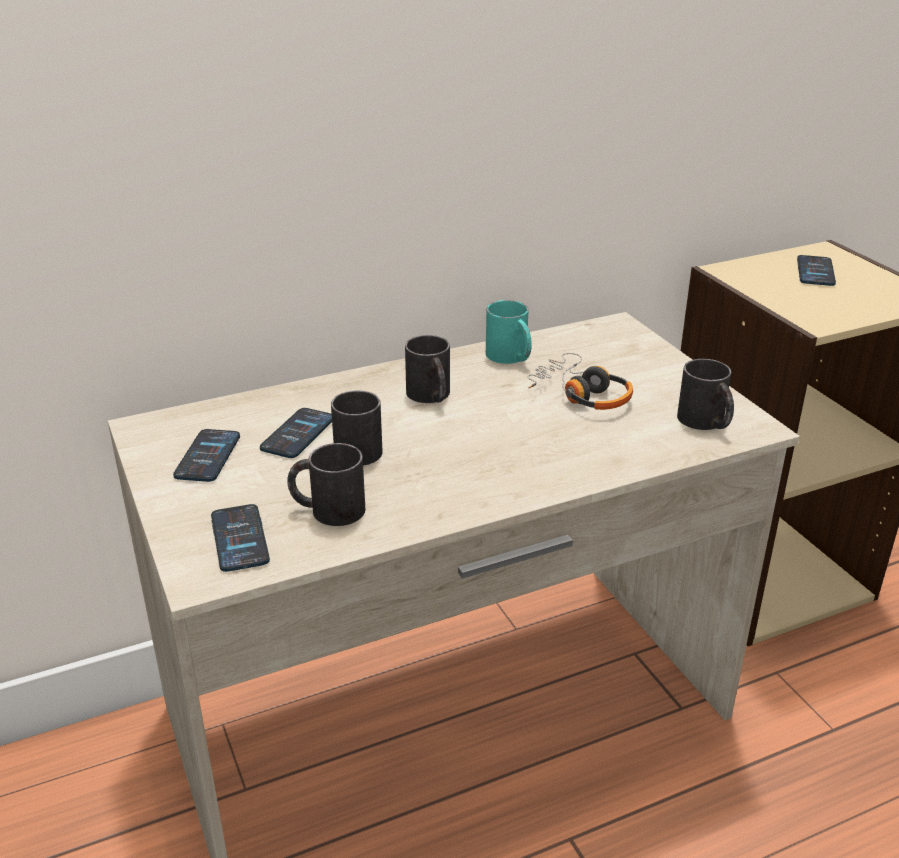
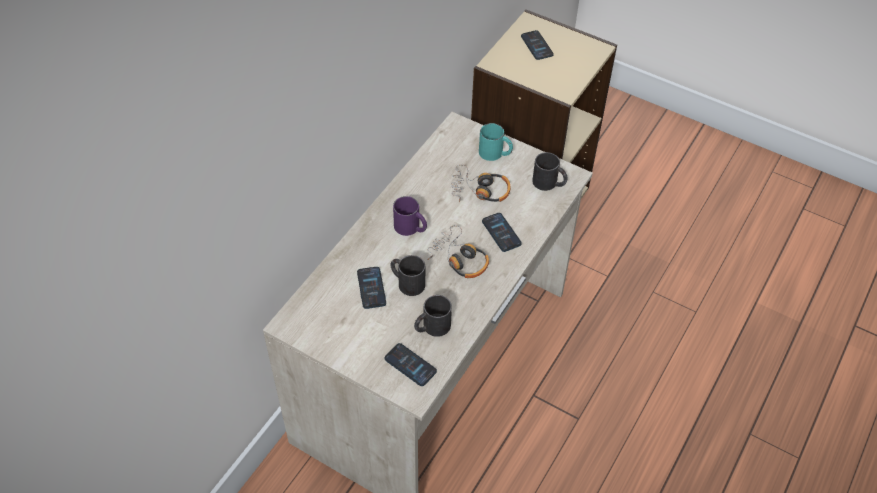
camera: 35 degrees left, 20 degrees up
phone [173,429,240,482] -> phone moved to [482,213,522,252]
black mug [405,335,450,403] -> purple mug [393,196,427,236]
turquoise mug [486,300,532,364] -> turquoise mug moved to [479,123,513,161]
none -> headphones [428,225,489,278]

